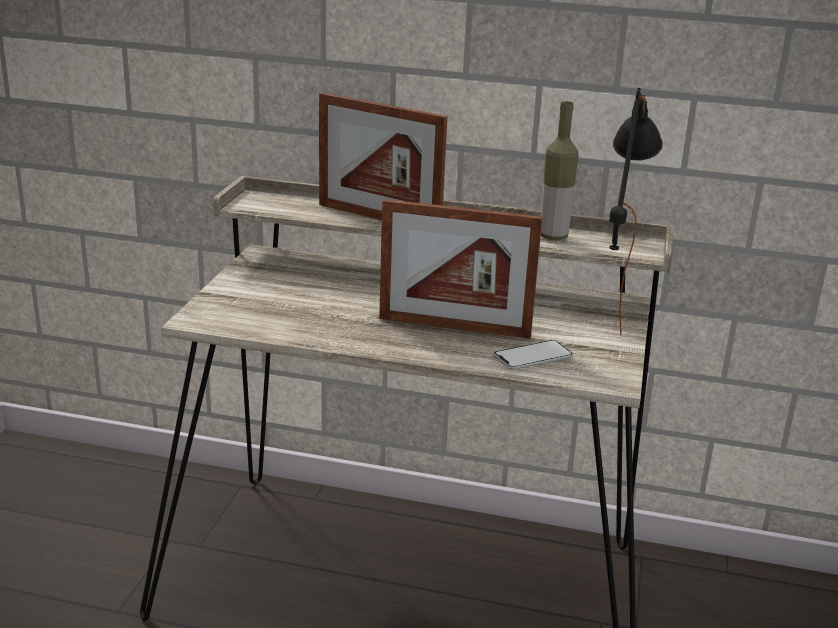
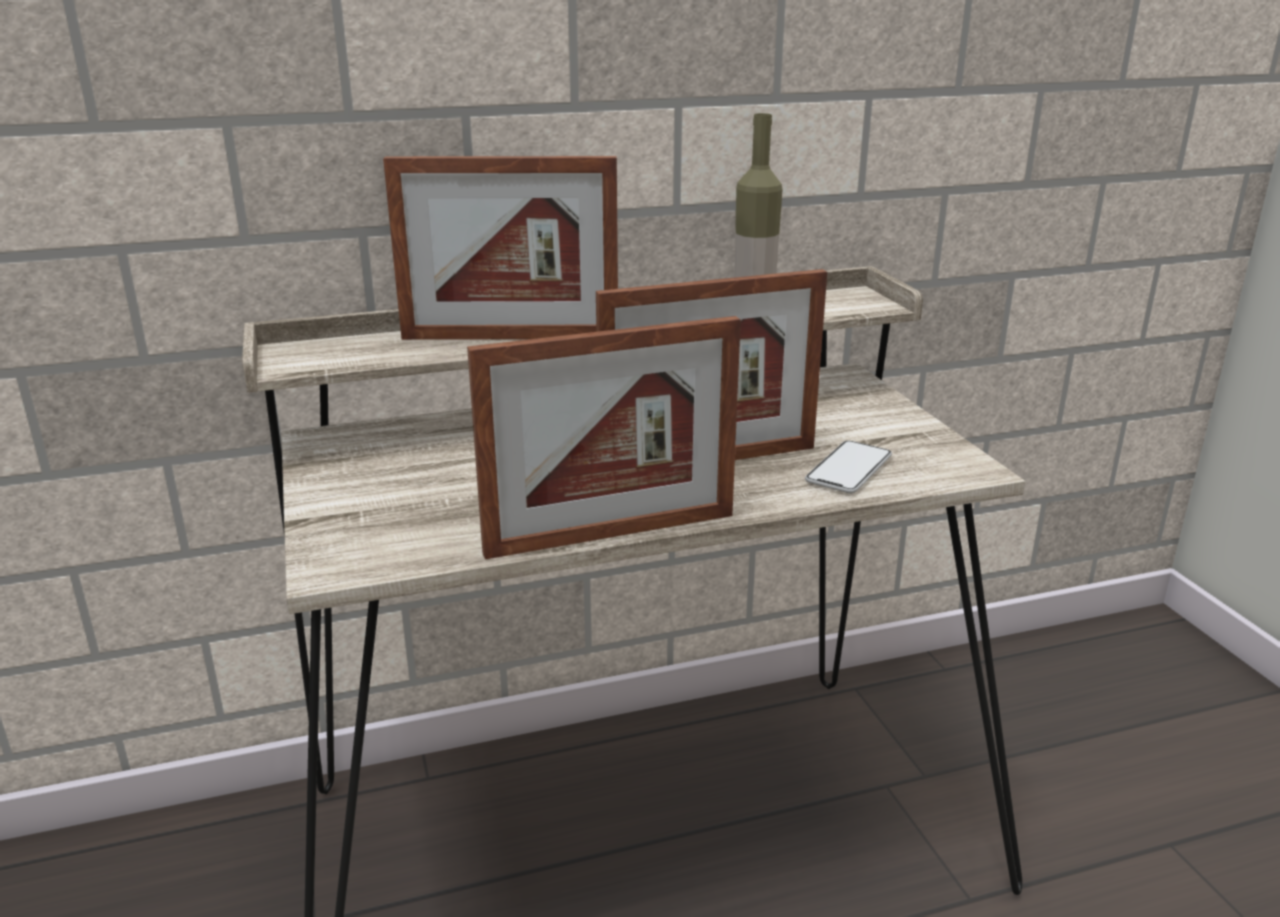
camera: 30 degrees left, 0 degrees up
black table lamp [609,88,663,335] -> none
none -> picture frame [467,316,741,559]

